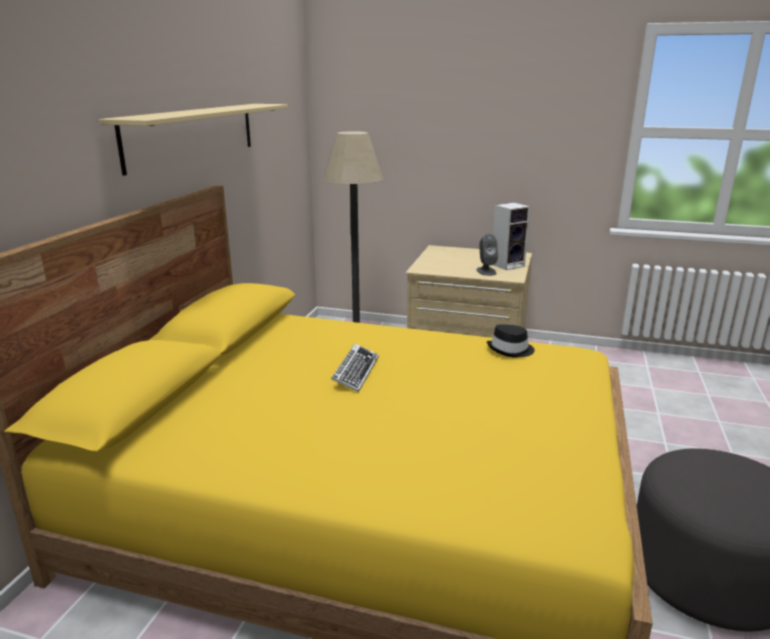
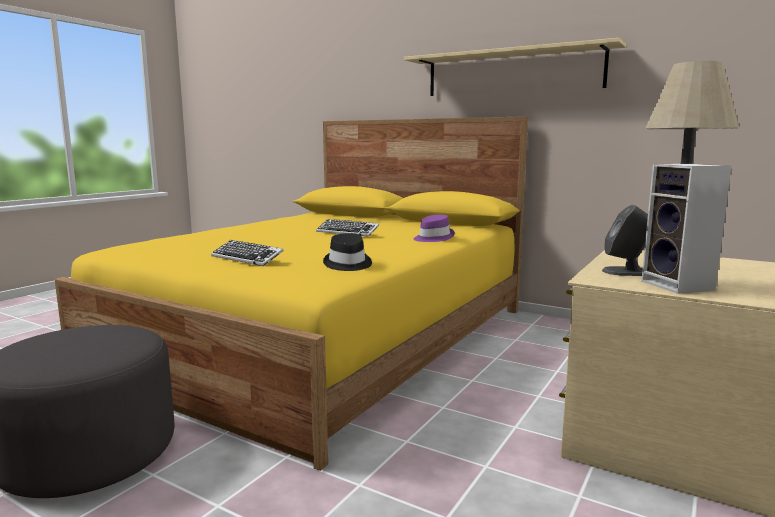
camera: 105 degrees right, 10 degrees down
none -> keyboard [211,240,284,266]
none -> purple hat [414,215,455,242]

